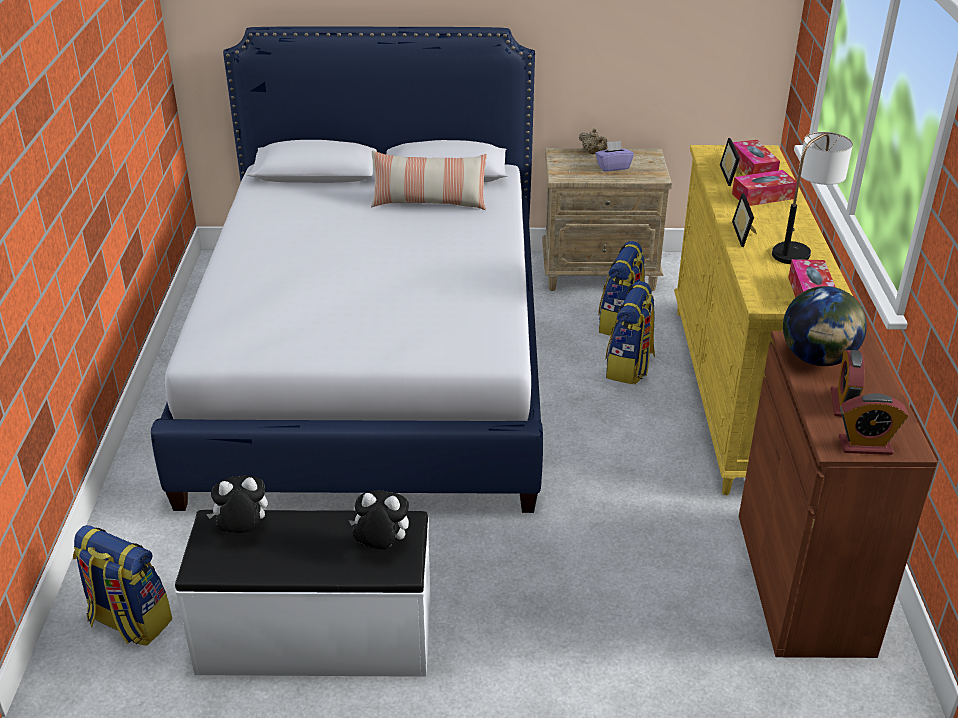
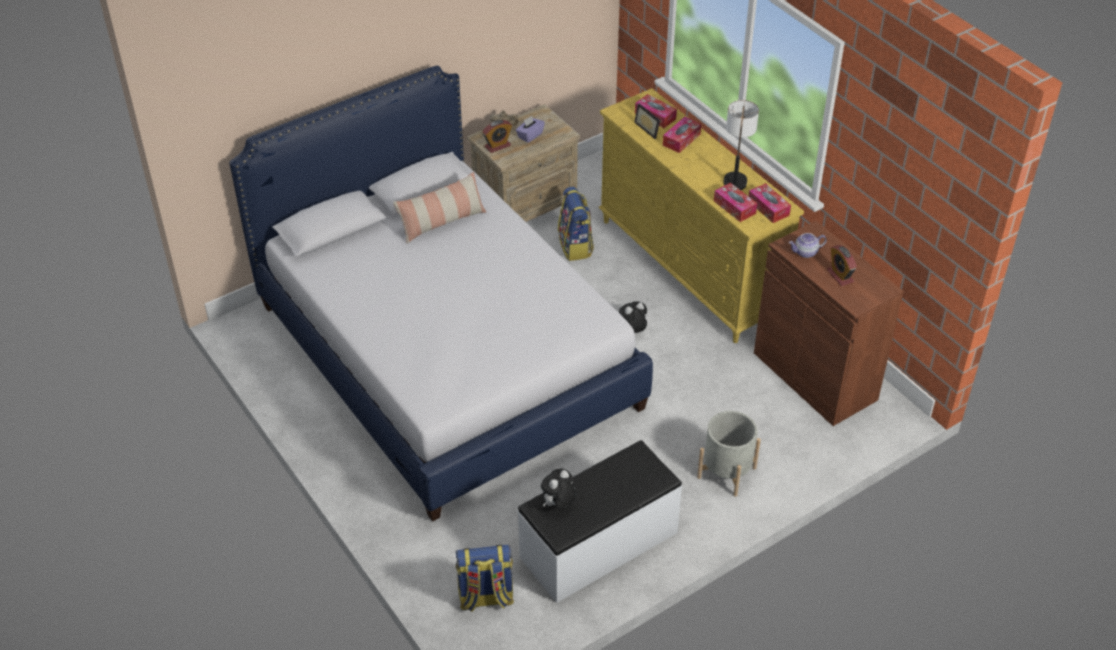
camera: 35 degrees left, 10 degrees up
plush toy [349,490,409,549] -> plush toy moved to [619,301,647,333]
backpack [605,281,655,384] -> none
picture frame [732,193,757,247] -> none
globe [783,286,867,366] -> teapot [789,233,827,258]
alarm clock [839,393,909,455] -> alarm clock moved to [482,120,512,153]
none -> grey planter [697,411,761,497]
none -> tissue box [714,183,757,222]

